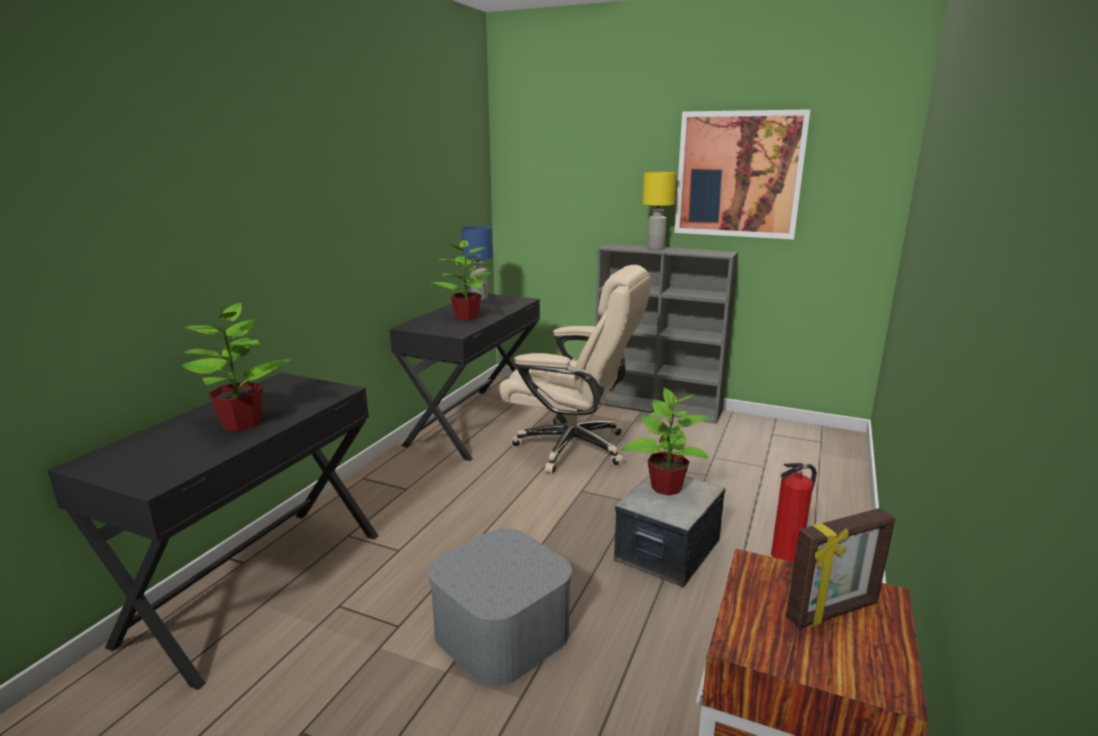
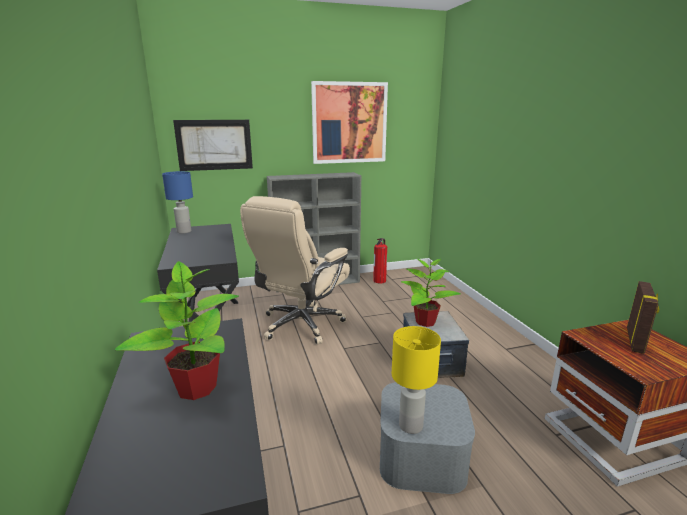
camera: 40 degrees left, 0 degrees up
potted plant [431,240,492,320] -> none
beige office chair [499,265,651,474] -> beige office chair turned 135 degrees clockwise [240,196,350,345]
yellow table lamp [642,172,677,250] -> yellow table lamp moved to [392,326,441,434]
fire extinguisher [771,463,817,562] -> fire extinguisher moved to [373,238,387,284]
none -> picture [173,120,253,171]

